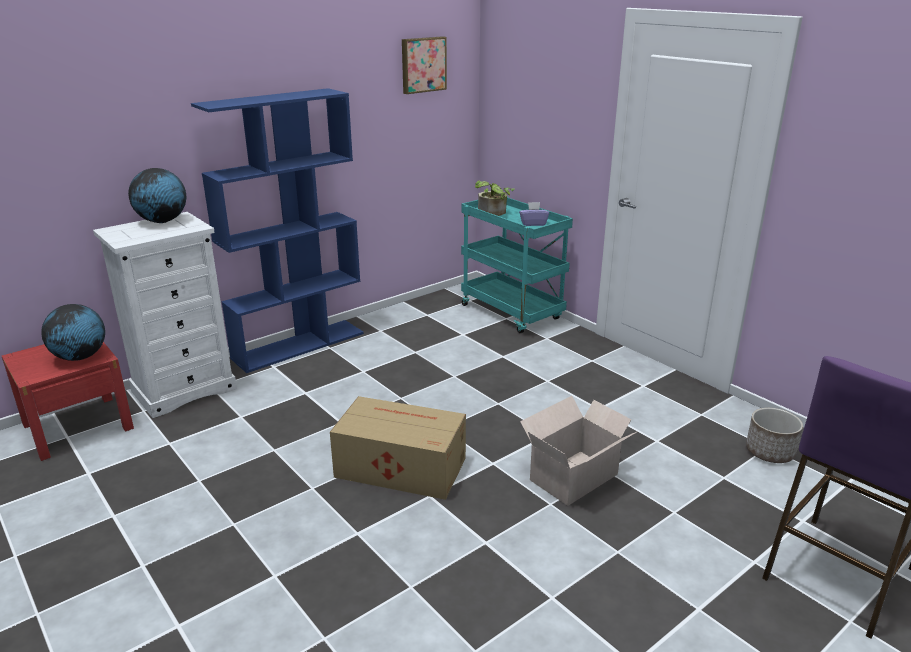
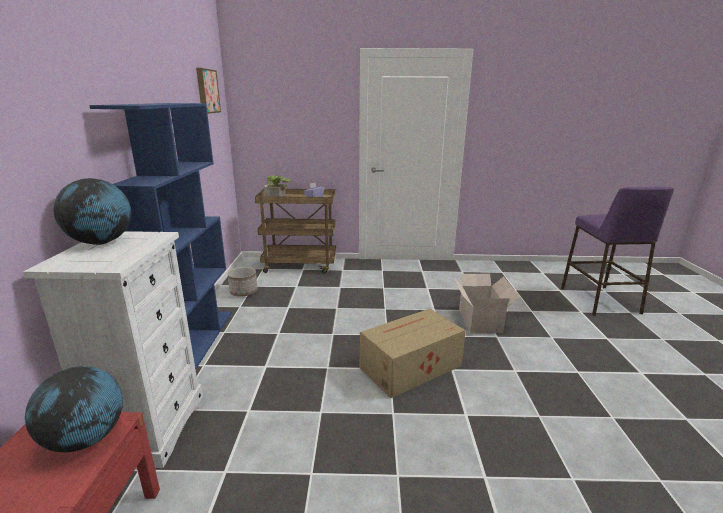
camera: 50 degrees left, 5 degrees down
turquoise cart [461,197,573,333] -> brown cart [255,189,336,273]
planter [746,408,803,463] -> planter moved to [227,267,258,296]

